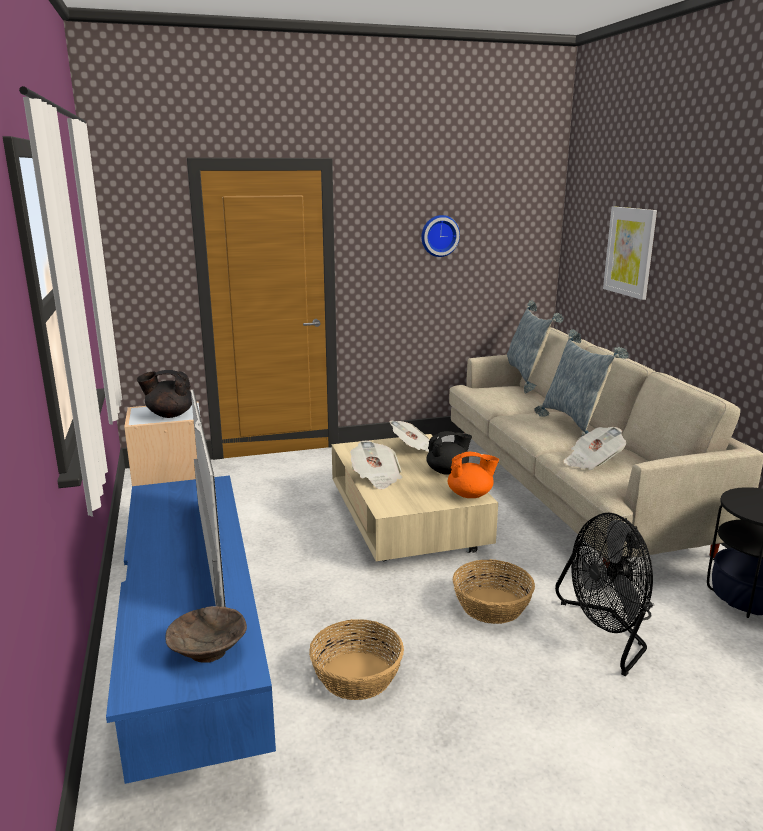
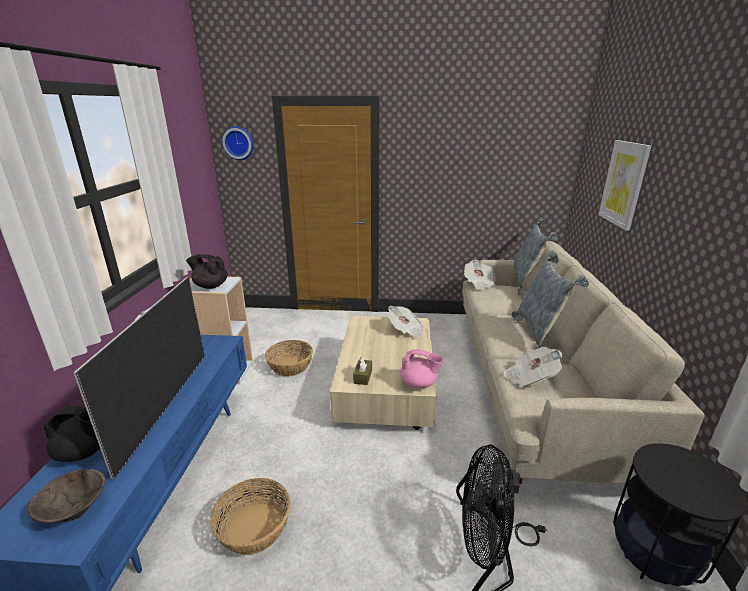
camera: 20 degrees right, 5 degrees up
newspaper [350,440,403,490] -> newspaper moved to [464,260,495,290]
wall clock [422,215,460,257] -> wall clock moved to [222,126,254,160]
black teapot [426,431,472,475] -> black teapot moved to [44,406,100,462]
orange teapot [448,452,499,498] -> pink teapot [400,349,443,389]
basket [452,559,535,624] -> basket moved to [265,340,313,376]
none -> brown tissue box [353,357,372,385]

